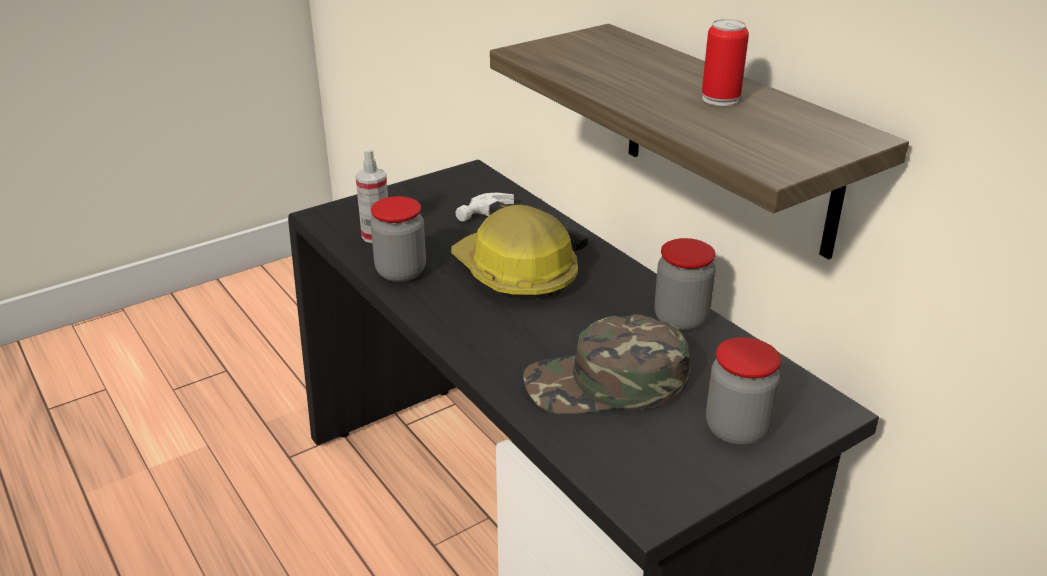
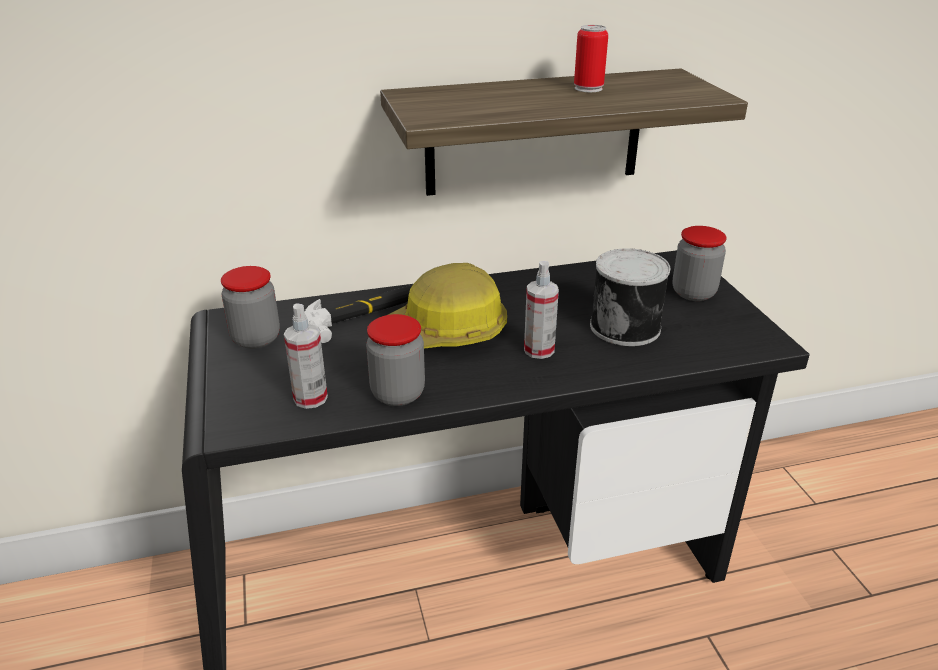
camera: 70 degrees left, 0 degrees up
green cap [523,314,690,415] -> can [590,248,670,346]
jar [654,238,716,331] -> jar moved to [221,266,280,349]
none -> spray bottle [524,261,559,359]

